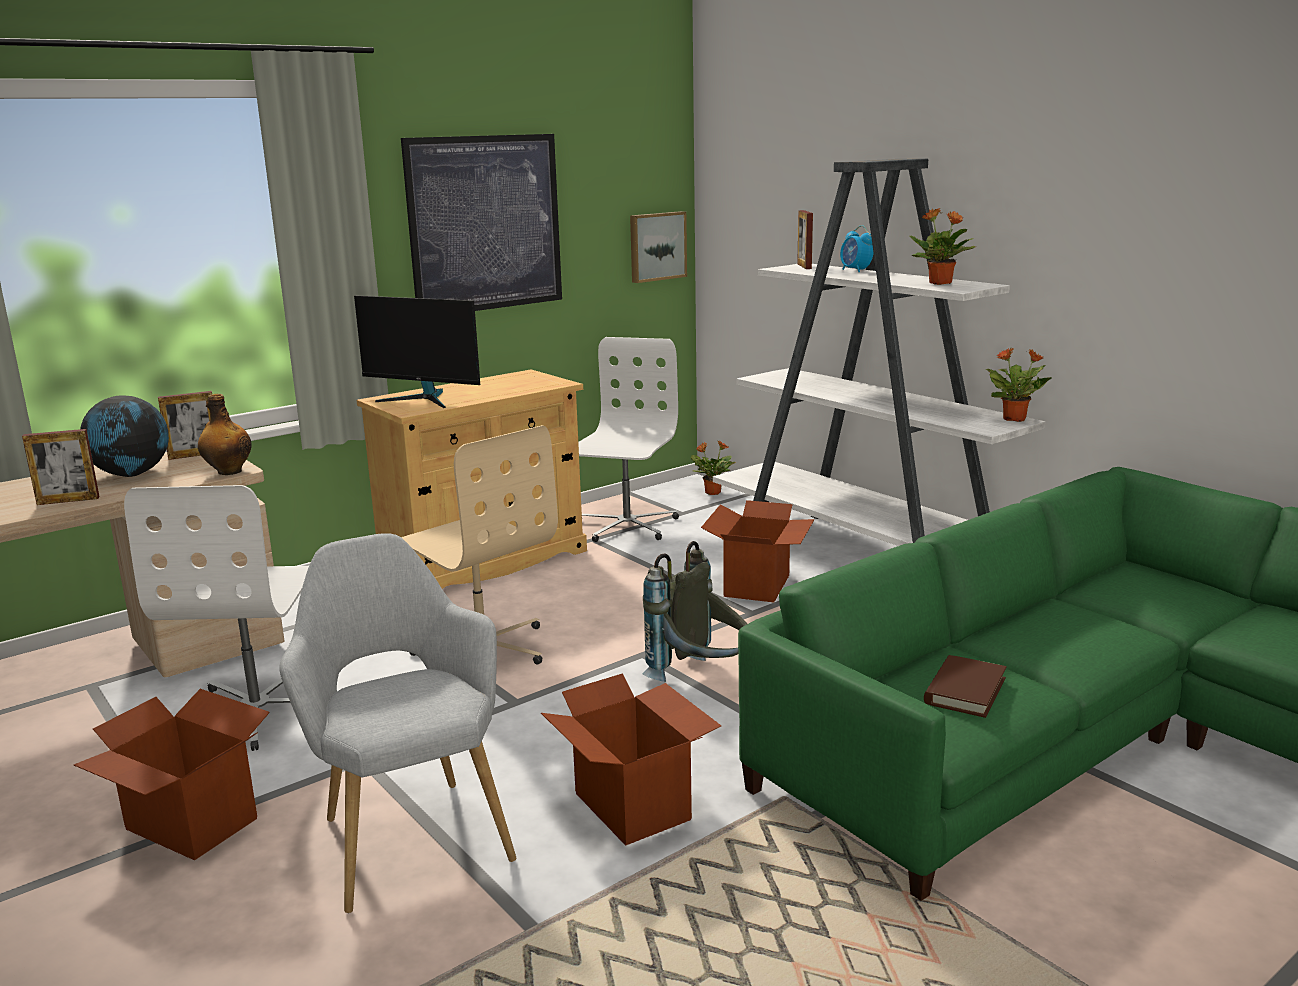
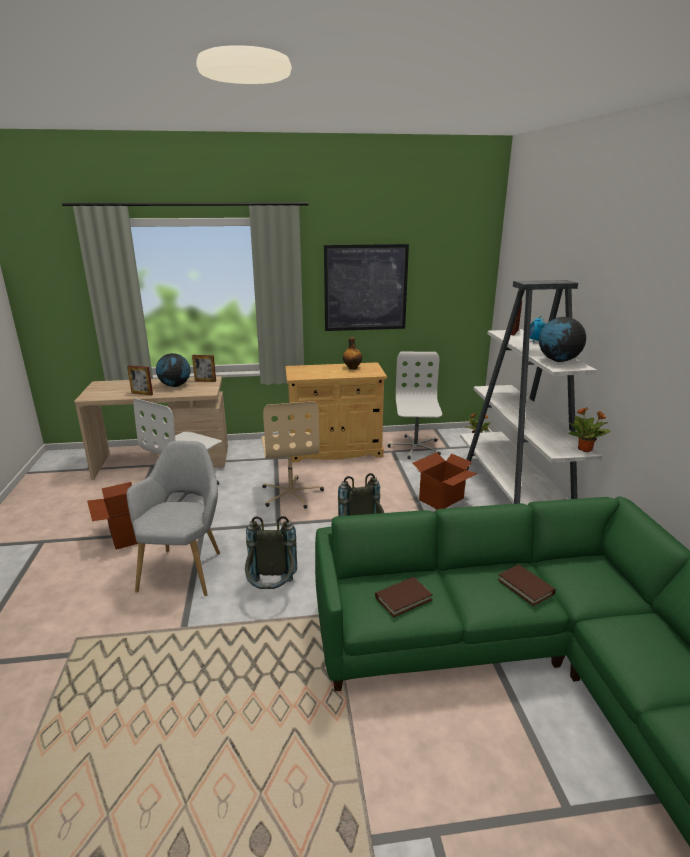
camera: 30 degrees right, 5 degrees up
bottle [198,394,252,475] -> bottle moved to [343,337,362,370]
monitor [354,296,480,408] -> none
cardboard box [541,673,721,846] -> grey backpack [245,516,297,589]
white office chair [578,337,679,542] -> white office chair turned 45 degrees counterclockwise [388,351,442,459]
picture [630,211,687,283] -> none
potted plant [909,208,976,285] -> globe [539,317,586,362]
none -> brown book [498,564,556,606]

